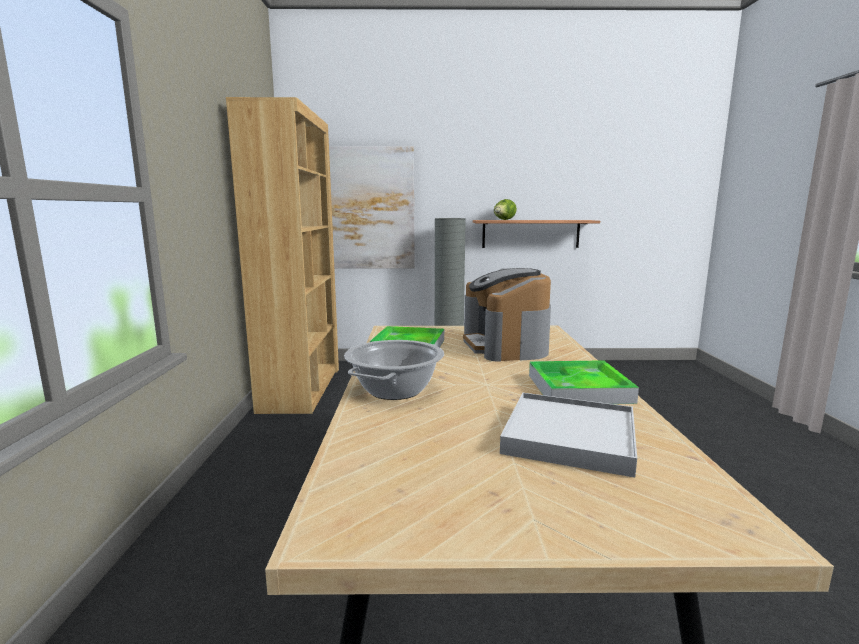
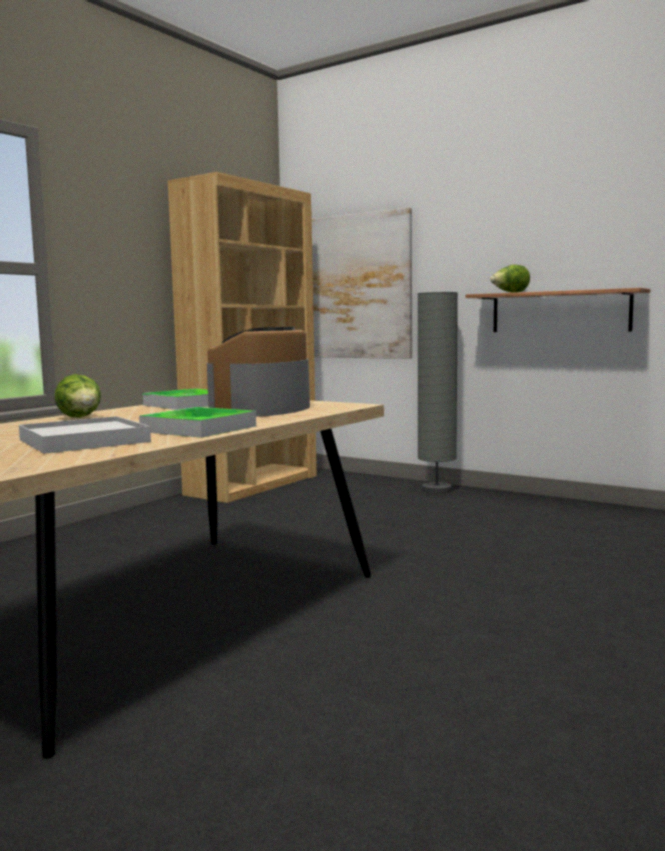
camera: 35 degrees right, 5 degrees down
cooking pot [344,340,444,400] -> lettuce [55,374,101,418]

